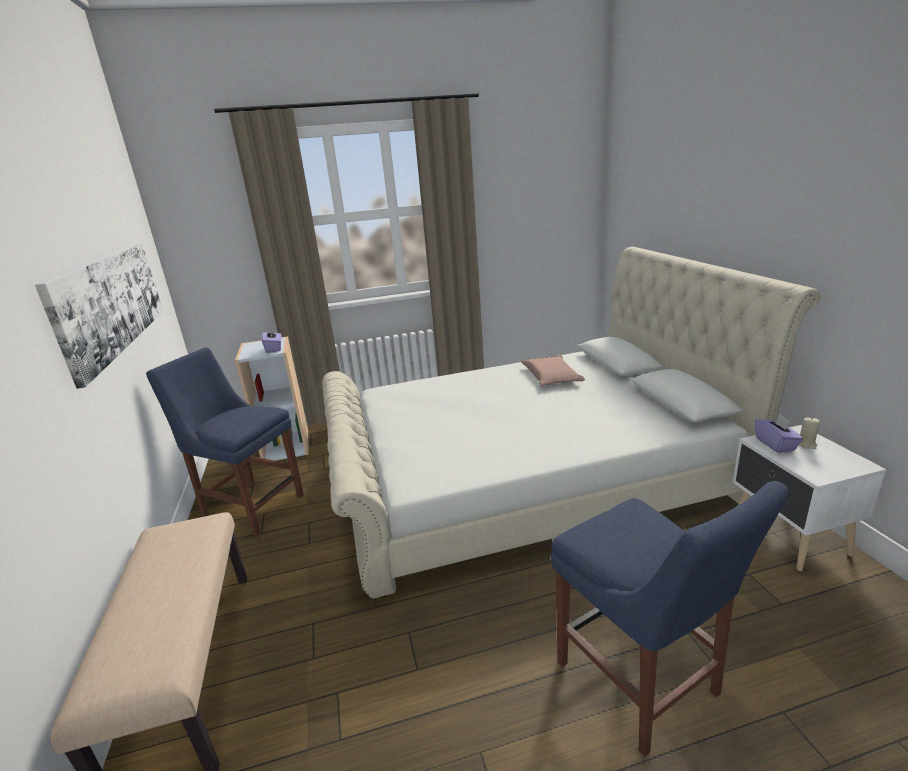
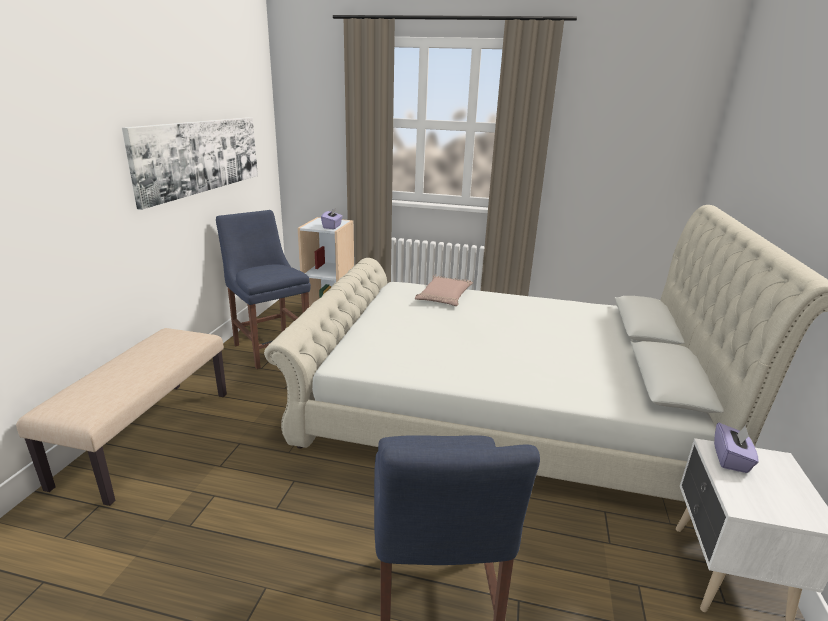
camera: 25 degrees right, 0 degrees up
beige pillow [521,354,585,386] -> beige pillow moved to [415,274,473,306]
beige candle [799,417,820,449] -> none

